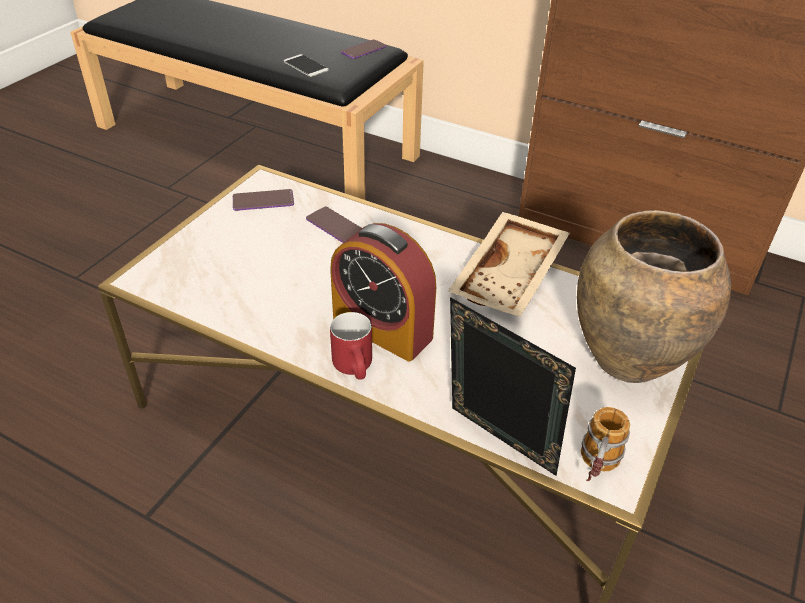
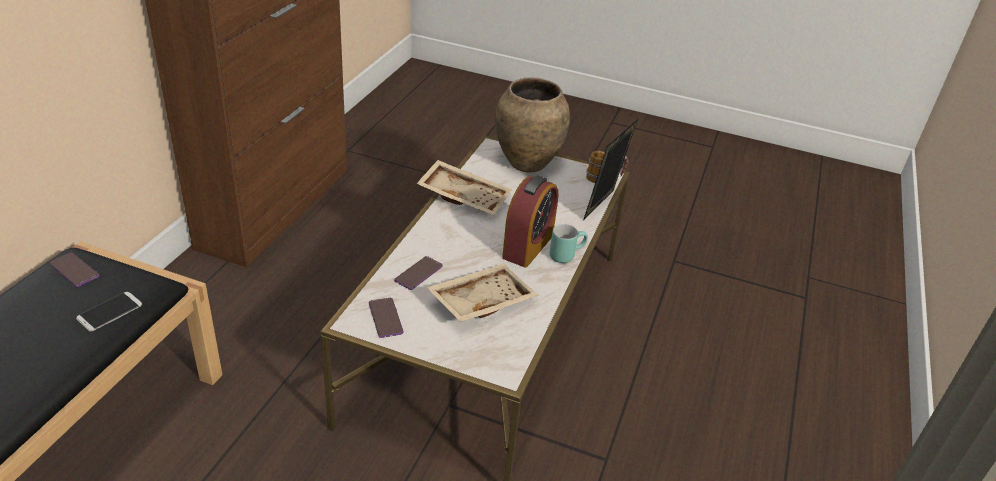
camera: 100 degrees left, 5 degrees down
red mug [330,312,372,380] -> turquoise mug [550,224,588,263]
none -> beige tray [426,263,539,322]

